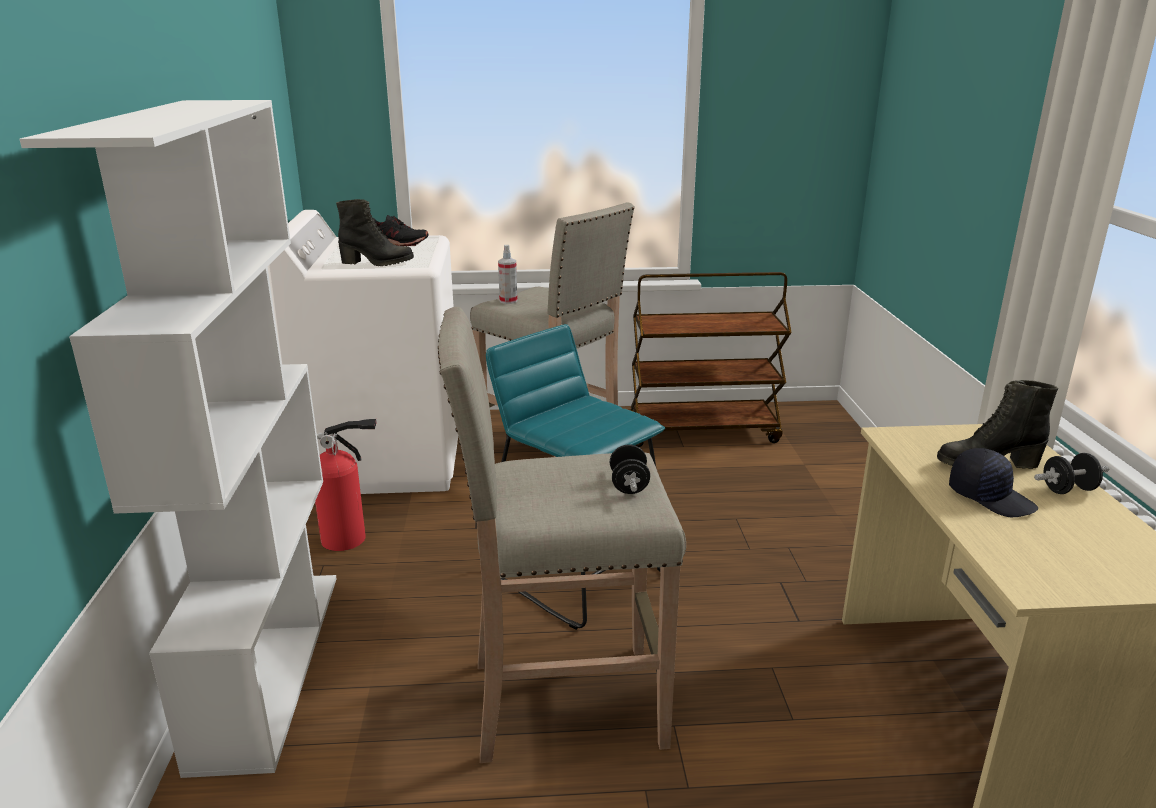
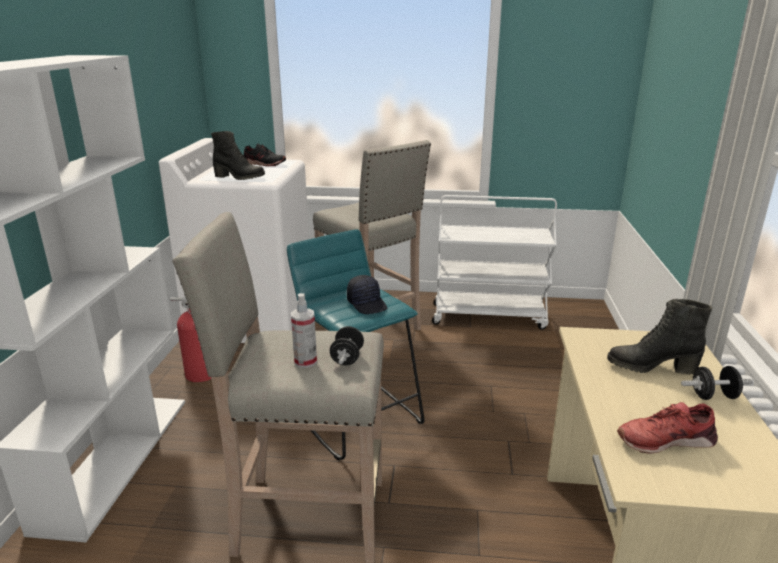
camera: 10 degrees right, 0 degrees up
spray bottle [498,245,517,304] -> spray bottle moved to [291,293,317,368]
brown cart [629,272,792,447] -> white cart [432,195,557,330]
black cap [949,448,1038,517] -> black cap moved to [347,275,387,314]
none -> red shoe [617,402,718,454]

